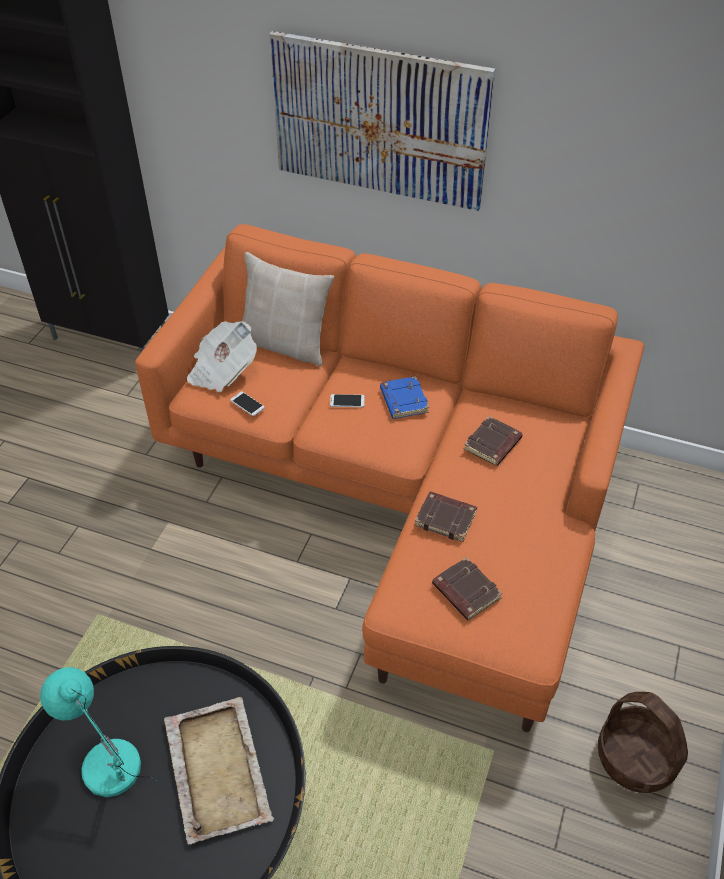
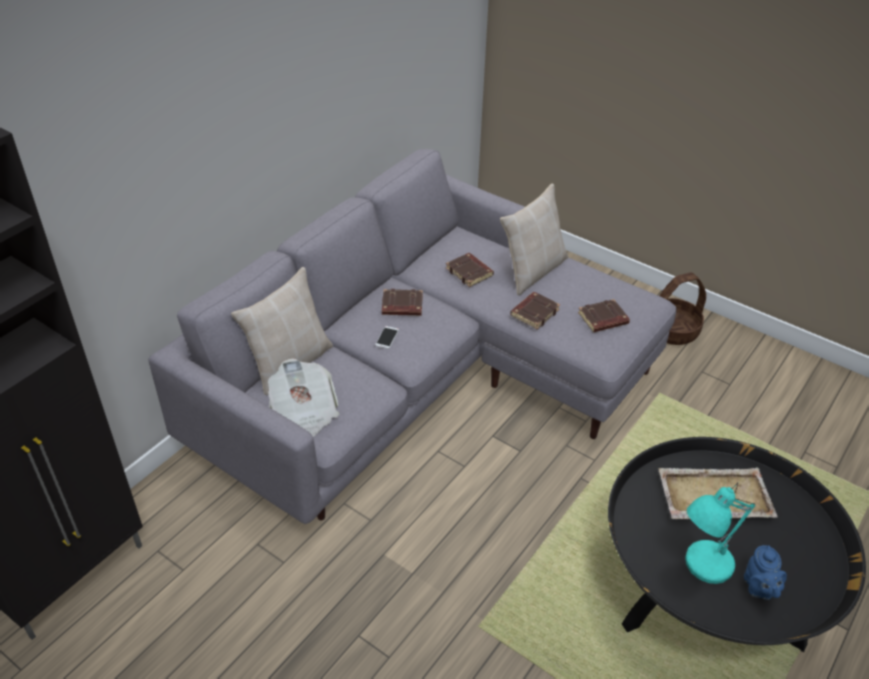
camera: 75 degrees left, 5 degrees down
orange sofa [135,224,644,732] -> grey sofa [148,149,676,524]
phone [230,391,265,416] -> none
picture [269,31,495,211] -> none
blue book [380,376,429,419] -> brown book [382,289,423,316]
none -> beige pillow [500,184,568,295]
none -> blue teapot [744,545,787,600]

